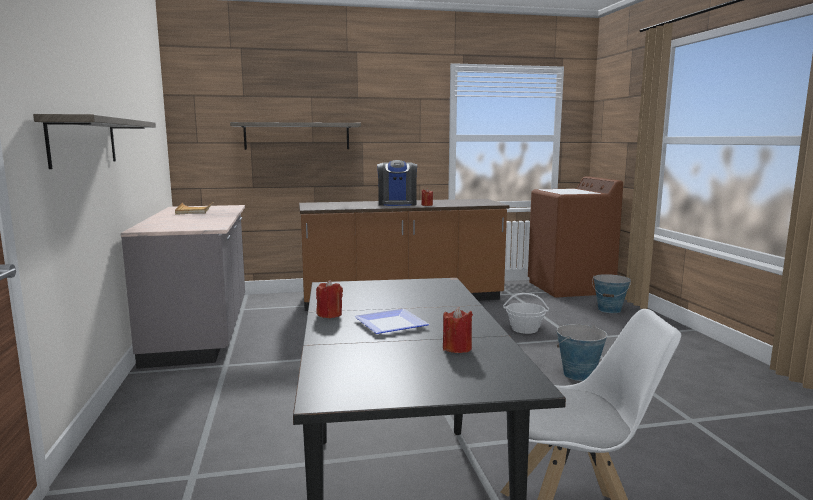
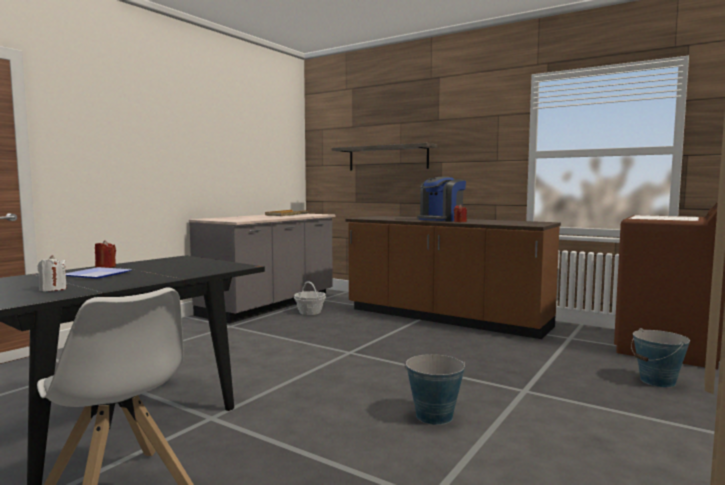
camera: 45 degrees right, 5 degrees down
shelf [33,114,156,169] -> none
red candle [443,307,473,353] -> white candle [38,255,67,291]
basket [503,293,549,334] -> basket moved to [294,281,326,315]

